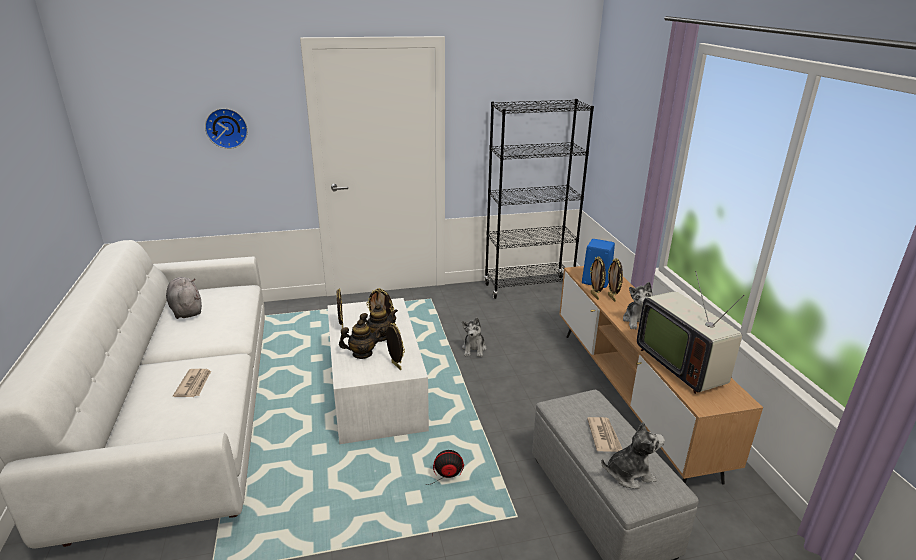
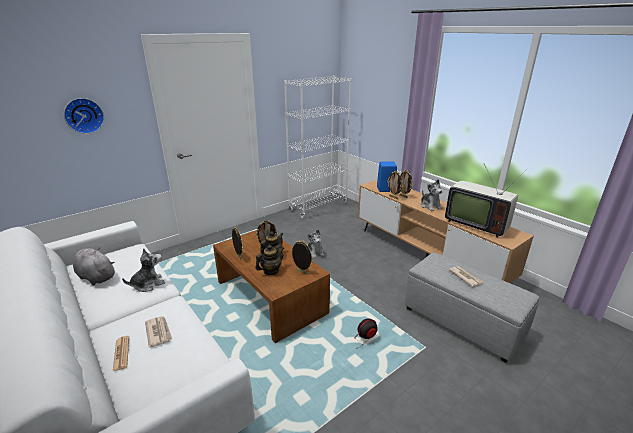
camera: 25 degrees left, 0 degrees up
white coffee table [328,298,429,444] -> brown coffee table [213,230,330,343]
black bookcase [484,99,594,299] -> white bookcase [284,76,352,218]
plush toy [601,422,665,489] -> plush toy moved to [122,248,165,292]
none -> newspaper [113,336,129,371]

